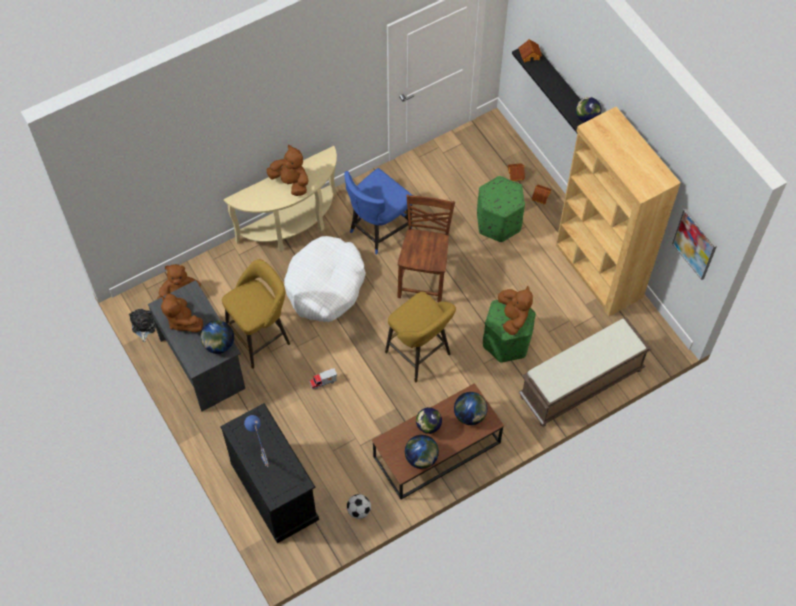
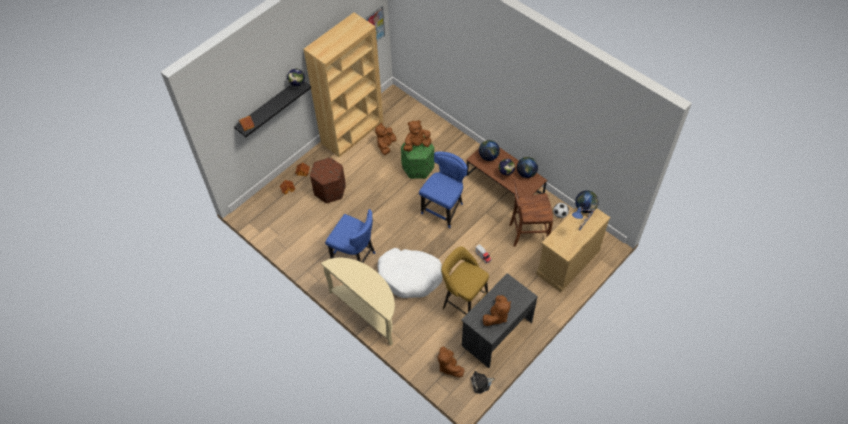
camera: 105 degrees left, 5 degrees down
globe [201,320,234,354] -> globe moved to [575,190,599,213]
black dresser [220,403,319,543] -> beige dresser [536,207,610,292]
brown plush toy [266,145,309,196] -> brown plush toy moved to [375,123,396,155]
yellow stool [385,292,456,382] -> blue chair [419,151,467,228]
brown chair [397,195,455,302] -> brown chair moved to [509,178,553,247]
green ottoman [477,176,525,242] -> brown ottoman [310,157,346,203]
brown bench [519,317,652,427] -> none

